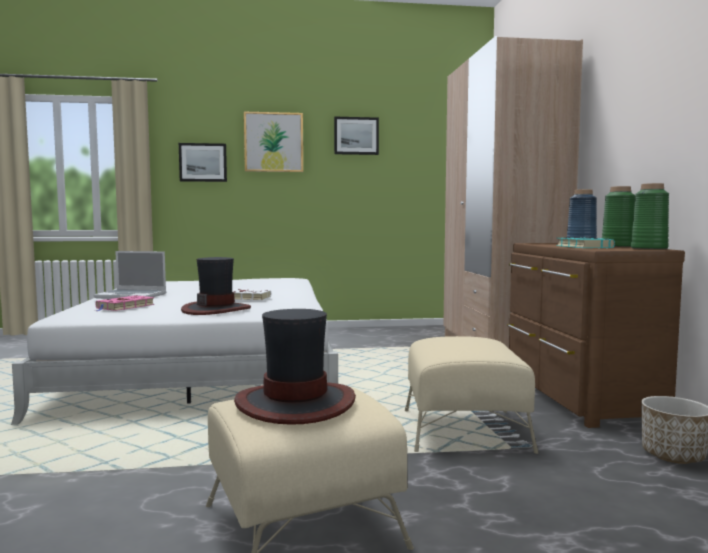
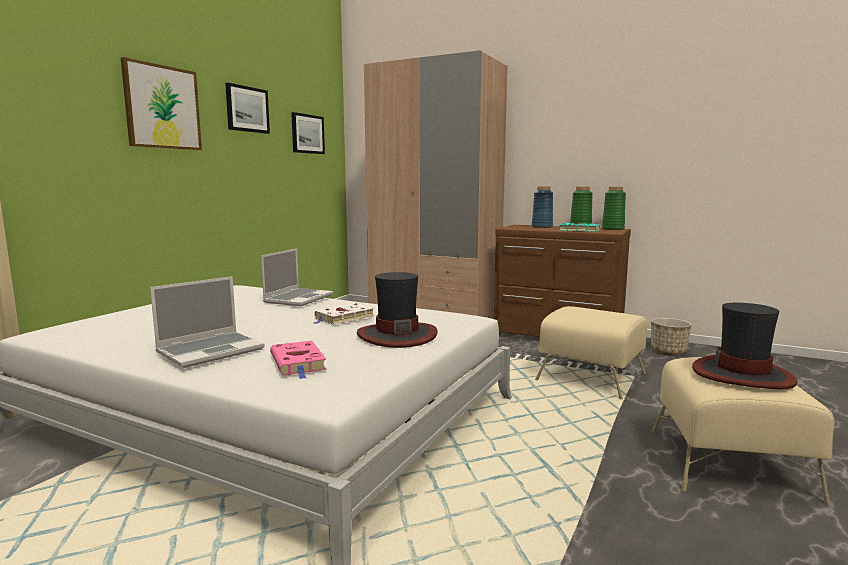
camera: 55 degrees left, 5 degrees up
picture [179,143,227,182] -> picture moved to [291,112,325,154]
none -> laptop [261,248,333,306]

